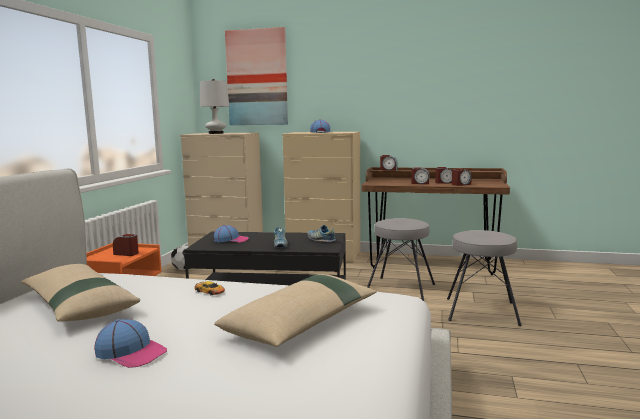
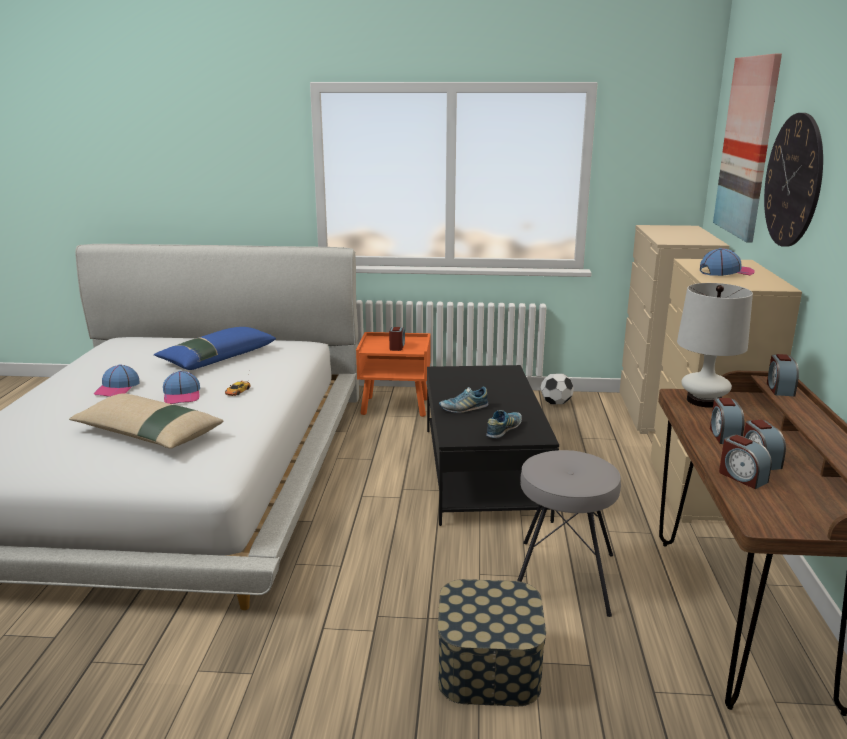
camera: 80 degrees right, 10 degrees up
beige pillow [21,264,140,322] -> blue pillow [154,327,276,370]
white table lamp [200,79,229,134] -> white table lamp moved to [677,283,753,408]
cap [214,225,249,243] -> cap moved to [163,371,200,404]
grey stool [447,230,522,326] -> storage box [438,579,546,706]
none -> wall clock [764,113,823,247]

